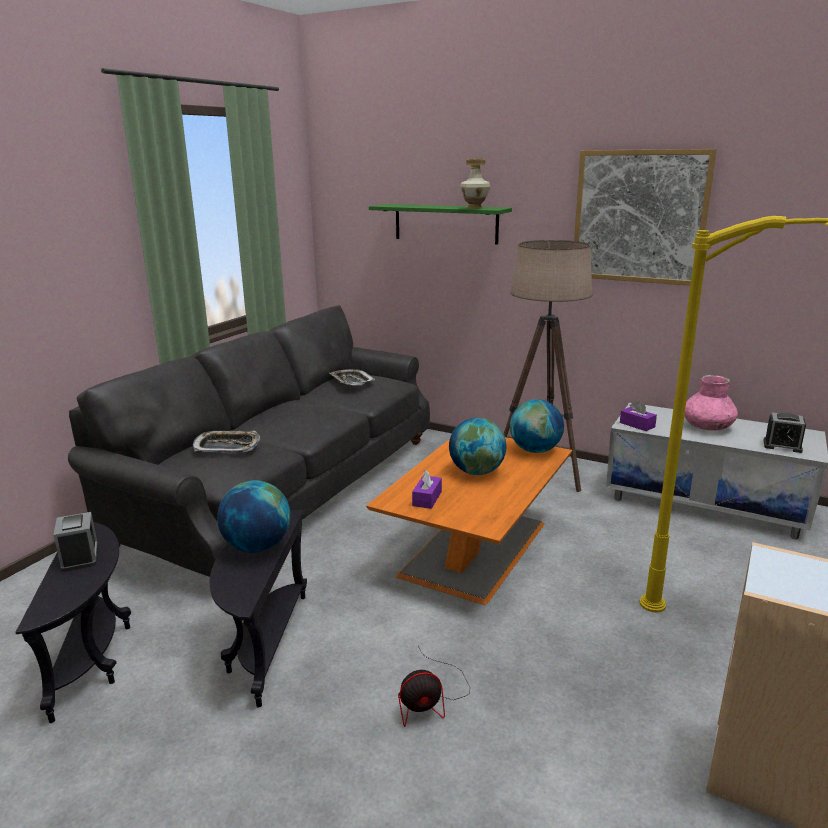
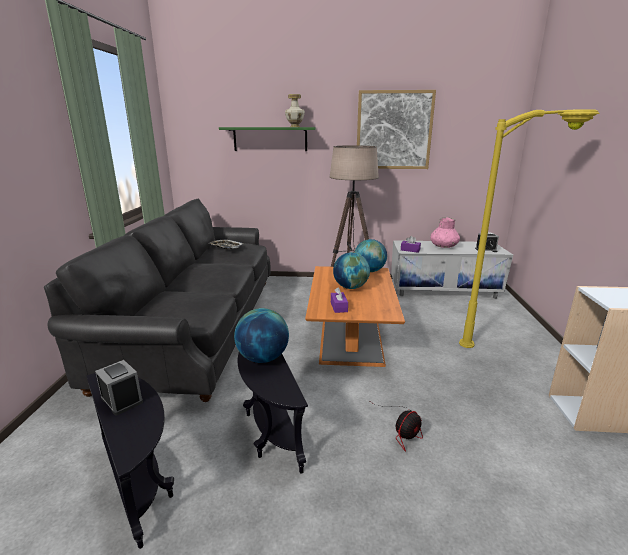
camera: 25 degrees left, 0 degrees up
tray [193,431,260,453] -> none

